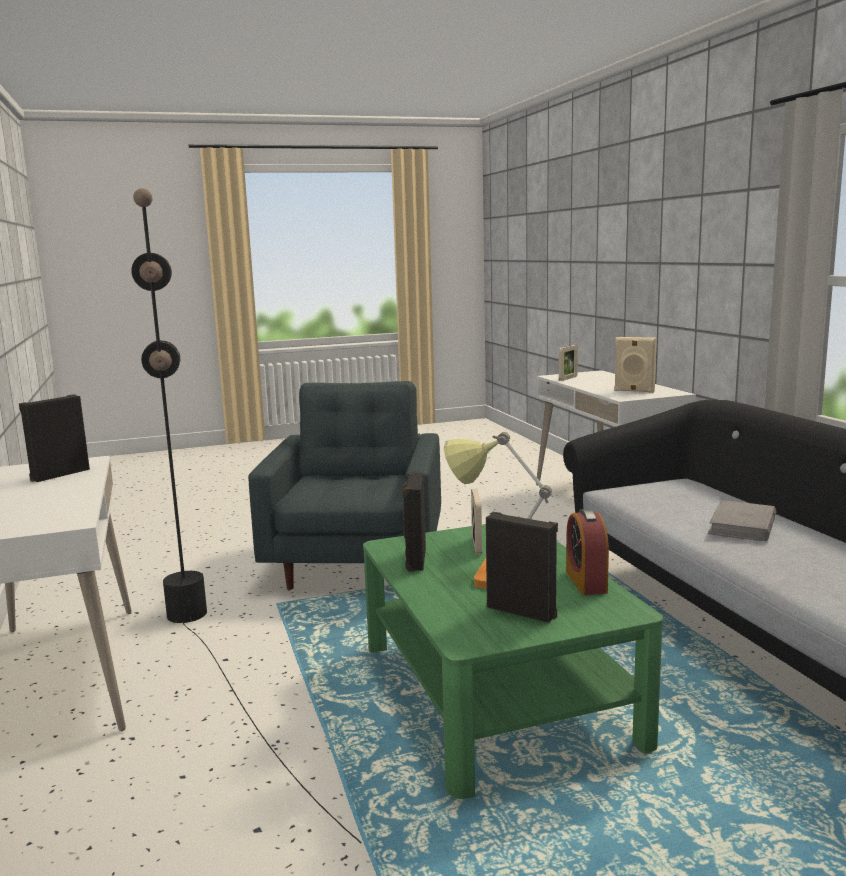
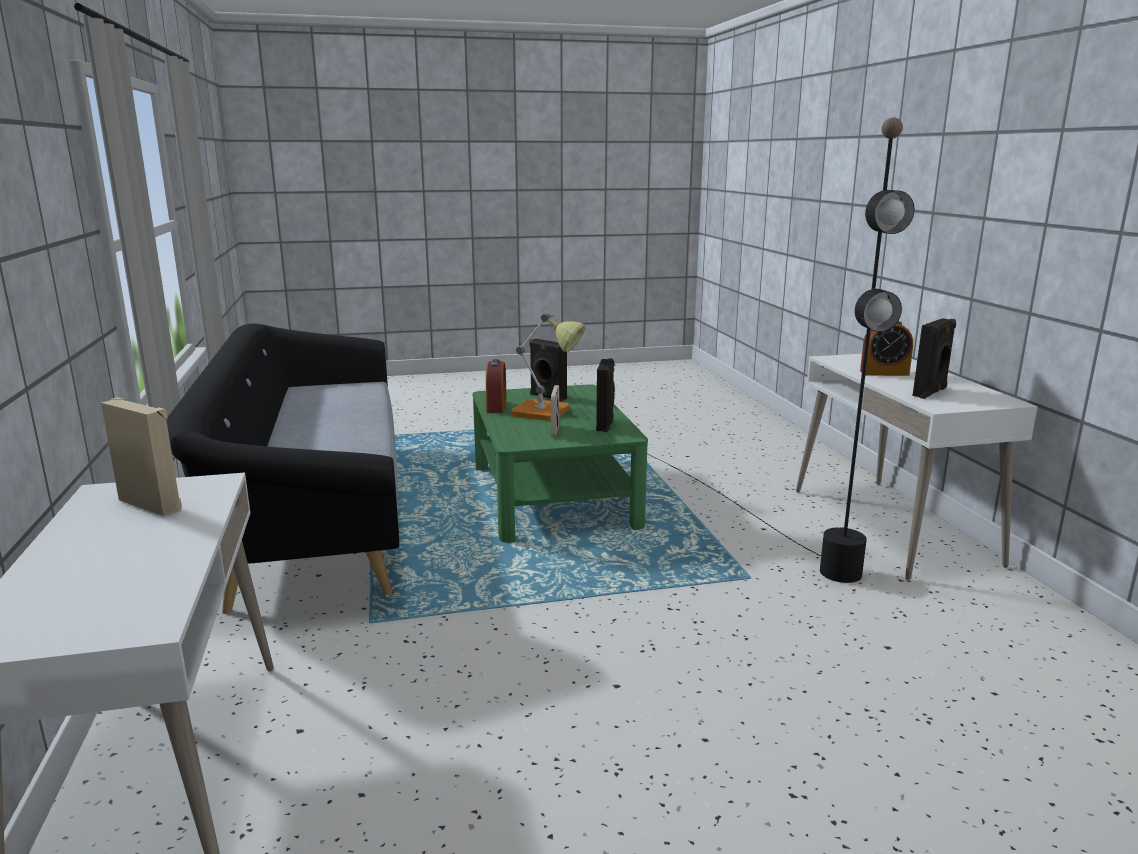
camera: 175 degrees left, 5 degrees up
grey armchair [248,381,441,590] -> none
picture frame [559,345,578,381] -> none
grey book [708,500,776,541] -> none
none -> alarm clock [860,321,913,376]

